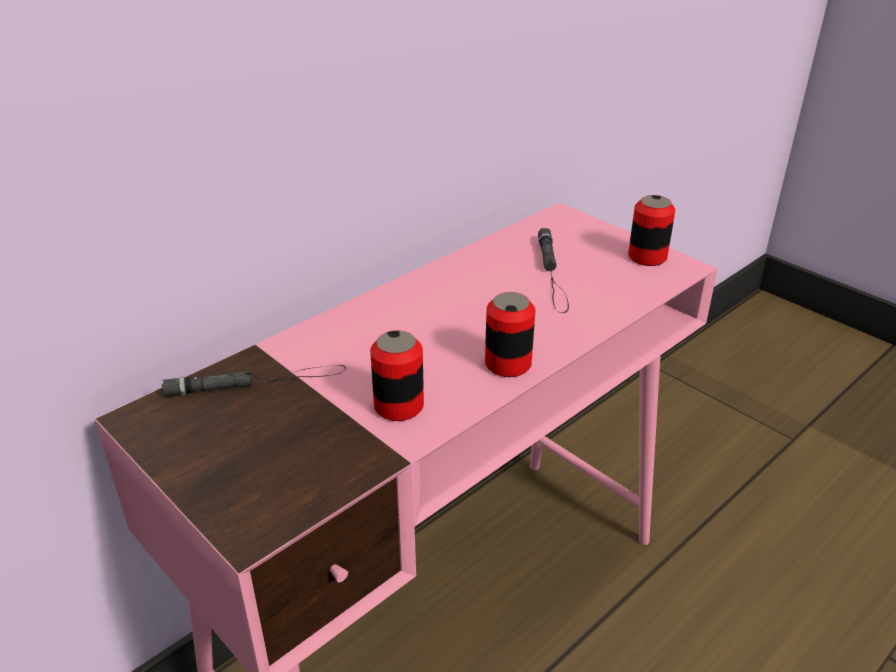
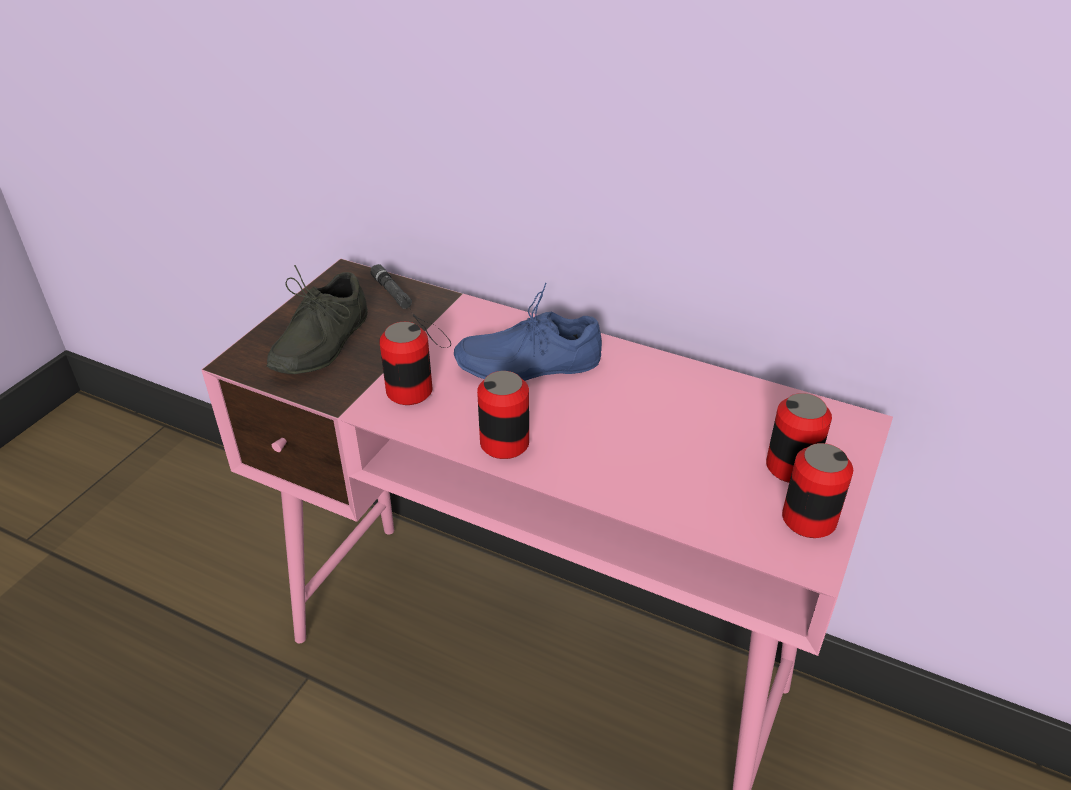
camera: 70 degrees right, 5 degrees up
black flashlight [538,228,569,313] -> none
none -> grey shoe [267,265,368,374]
none -> blue shoe [454,283,602,381]
none -> can [766,393,832,483]

